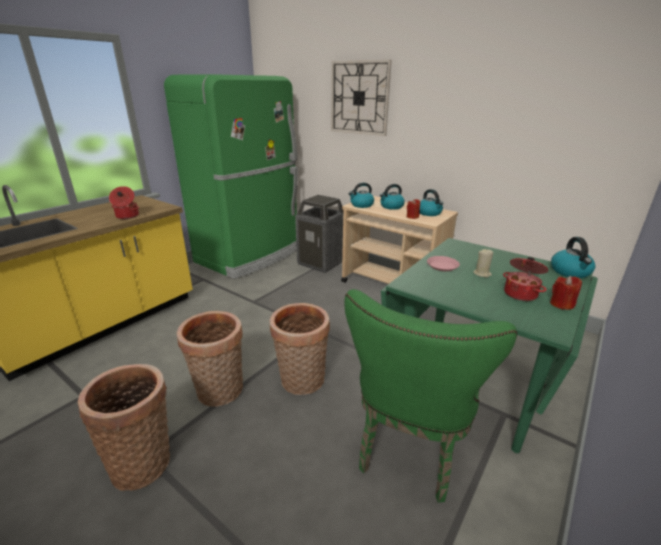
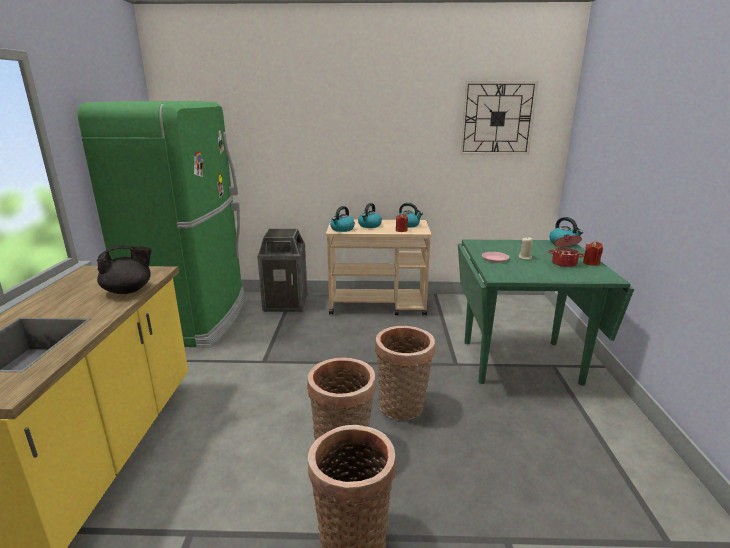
camera: 35 degrees left, 5 degrees down
cooking pot [109,186,139,219] -> black teapot [97,245,152,294]
wall clock [331,60,392,136] -> wall clock moved to [460,81,538,155]
green chair [344,289,517,502] -> none

